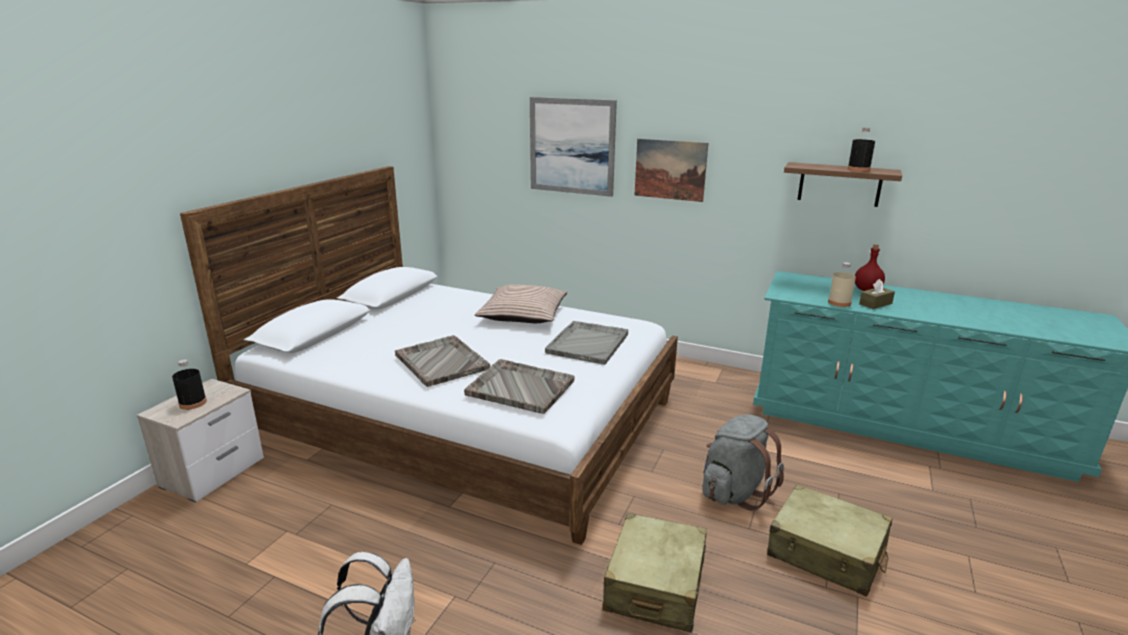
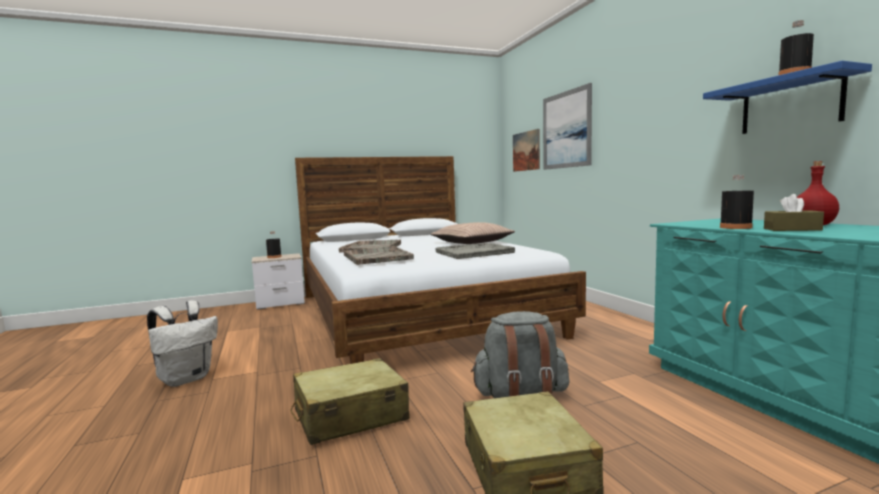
camera: 45 degrees right, 15 degrees down
picture [634,139,708,202] -> picture moved to [513,129,540,172]
brown shelf [784,162,902,207] -> blue shelf [703,61,872,134]
beige bottle [828,262,856,307] -> black bottle [720,175,754,229]

